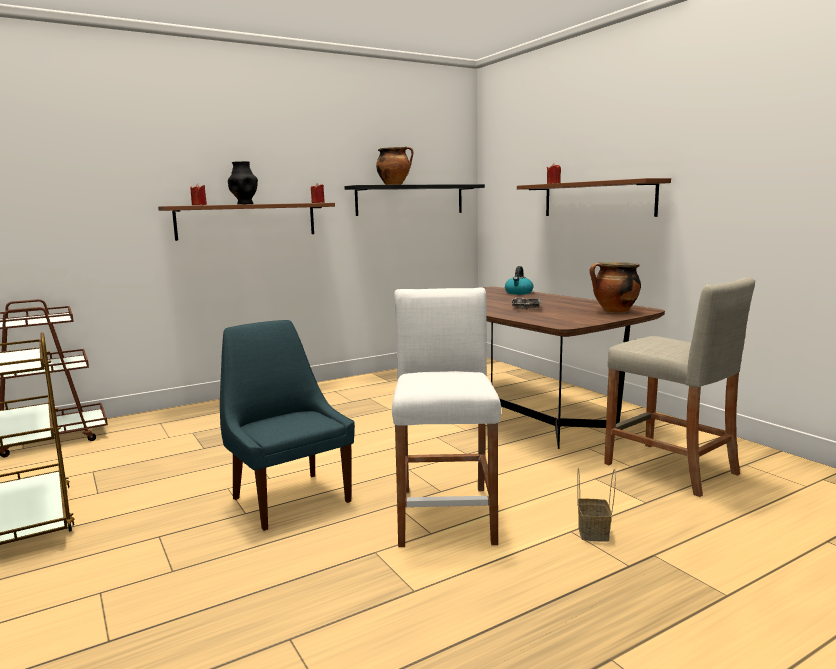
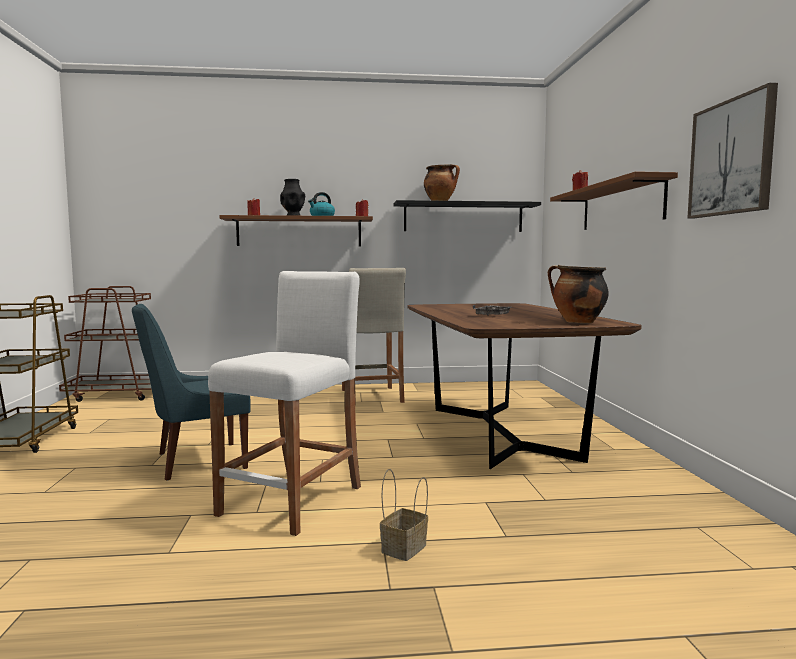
camera: 25 degrees right, 5 degrees down
blue chair [220,320,355,531] -> blue chair turned 105 degrees counterclockwise [132,304,251,481]
kettle [505,266,533,295] -> kettle moved to [308,192,335,216]
beige stool [604,277,755,497] -> beige stool moved to [342,268,406,405]
none -> picture [688,83,778,218]

